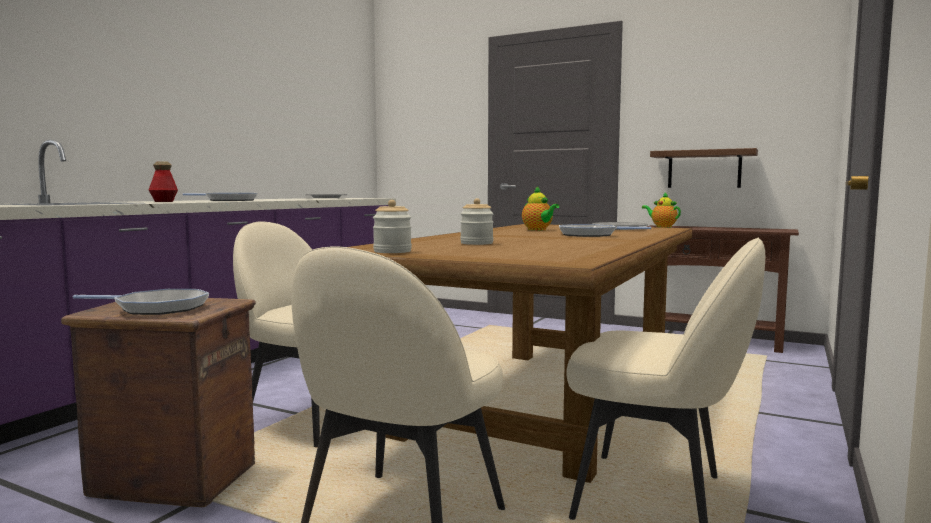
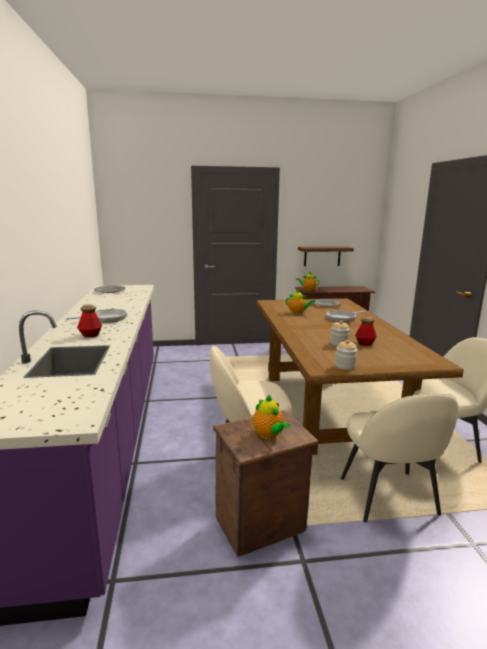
camera: 35 degrees left, 10 degrees up
frying pan [73,289,209,315] -> teapot [253,395,290,439]
none -> bottle [355,316,377,345]

